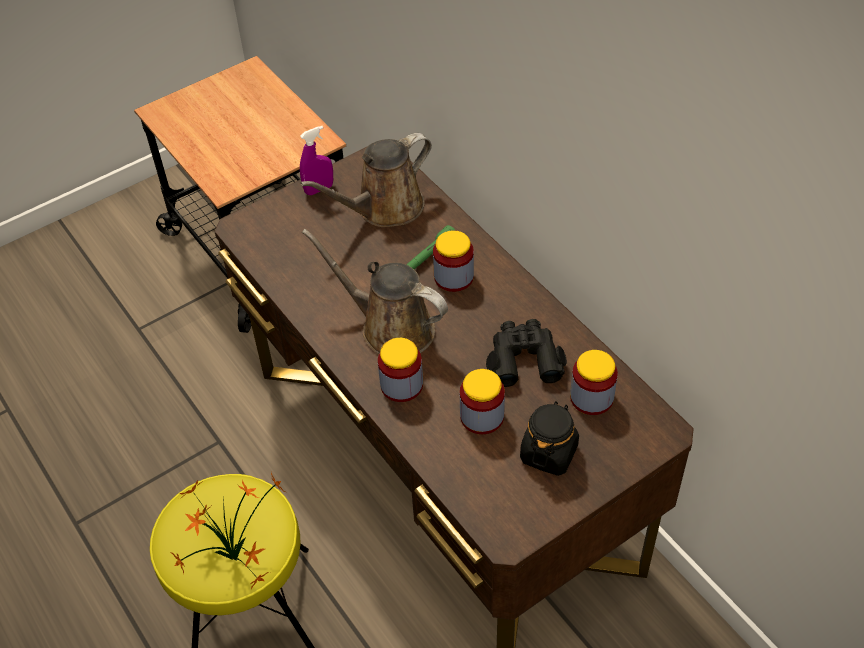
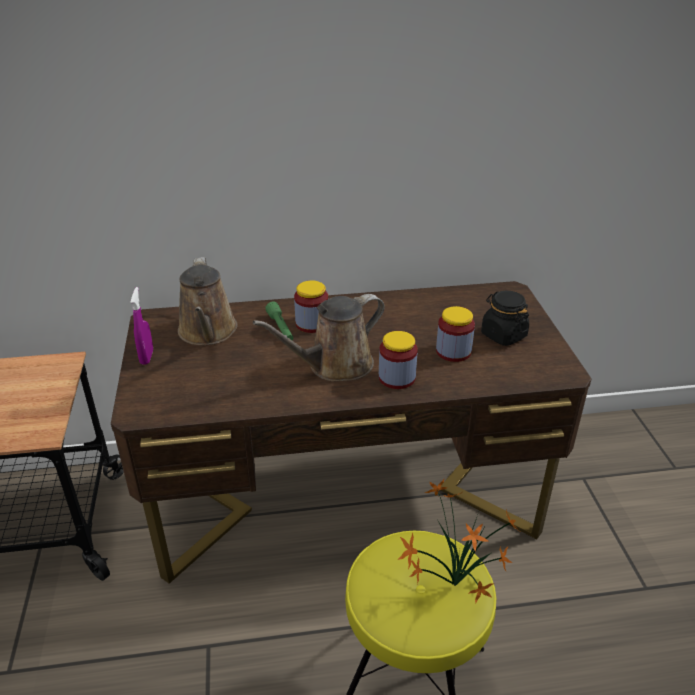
camera: 65 degrees left, 15 degrees down
black binoculars [486,319,567,387] -> none
jar [570,350,618,415] -> none

